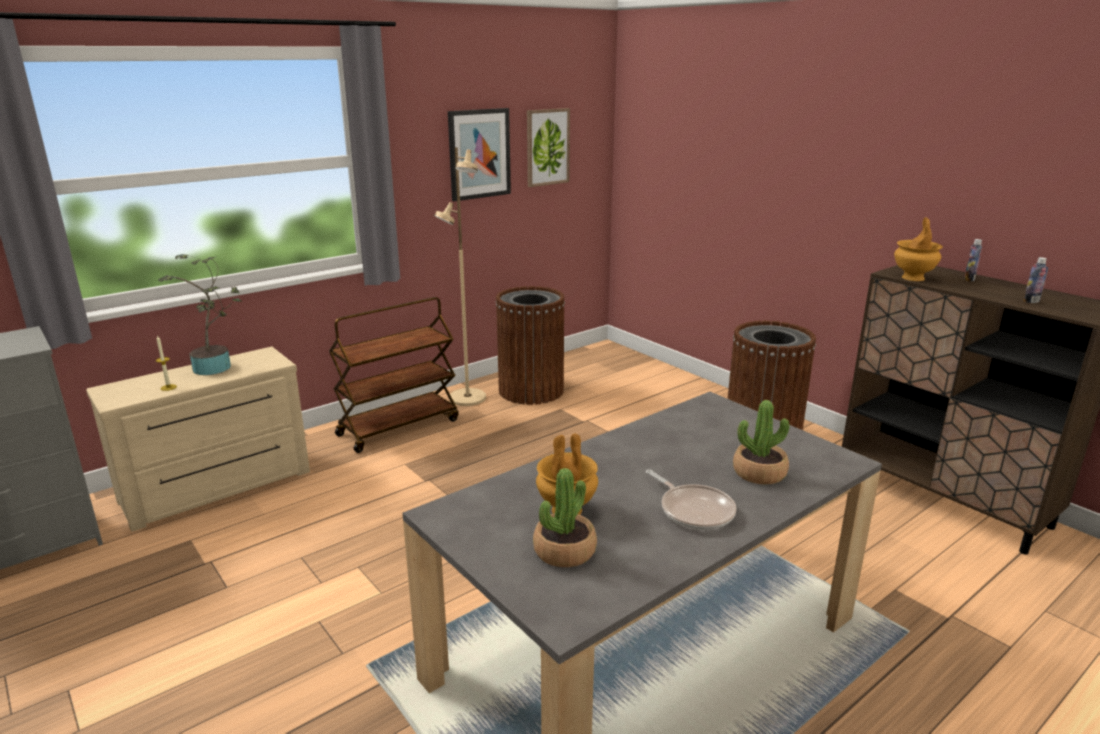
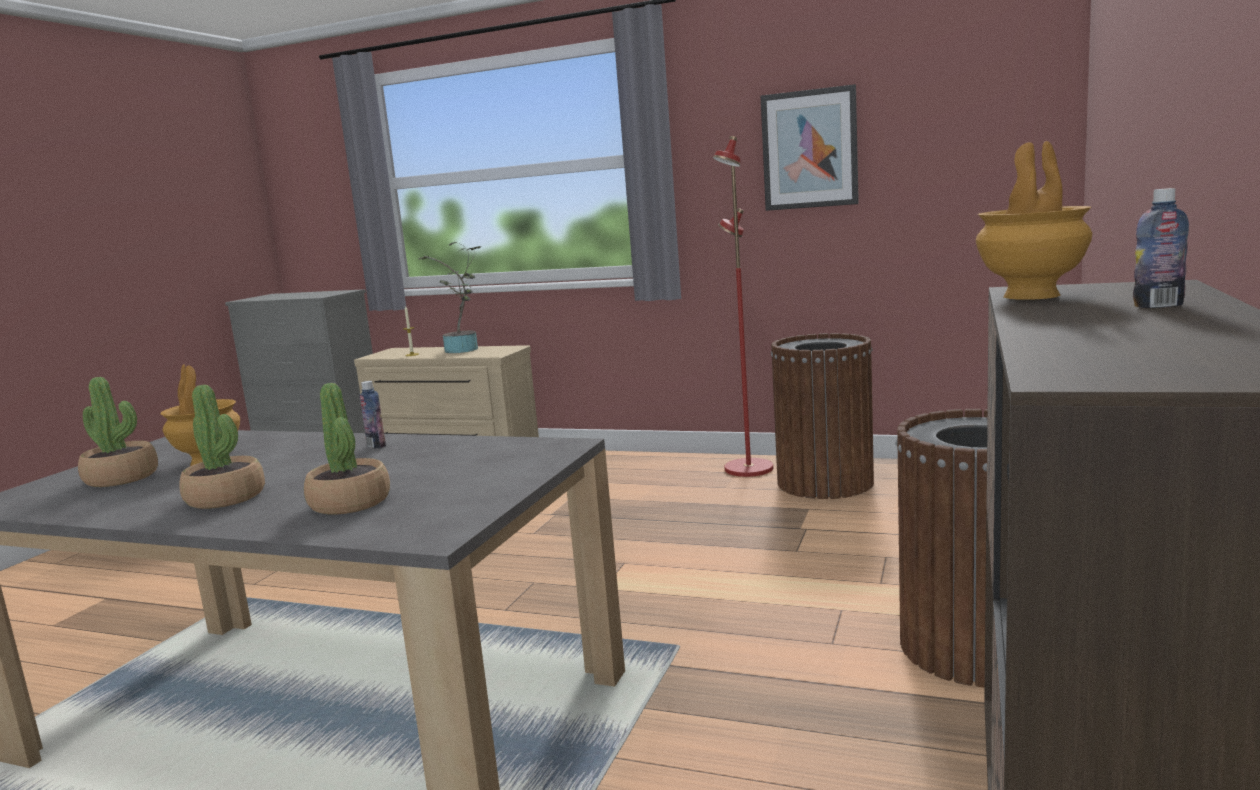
camera: 60 degrees right, 10 degrees down
brown cart [329,297,459,453] -> none
beige floor lamp [434,147,486,406] -> red floor lamp [713,136,773,477]
picture [527,108,570,187] -> none
frying pan [646,470,736,530] -> potted plant [179,385,265,509]
bottle [1023,257,1048,303] -> bottle moved to [359,381,386,448]

